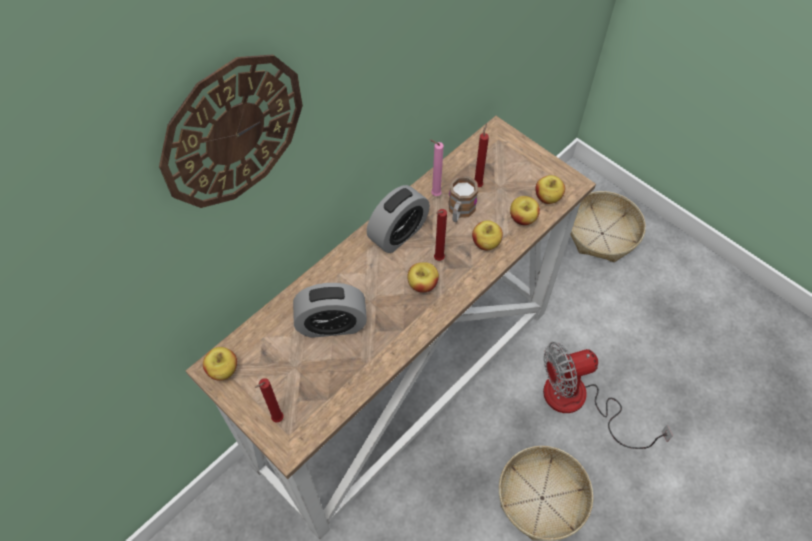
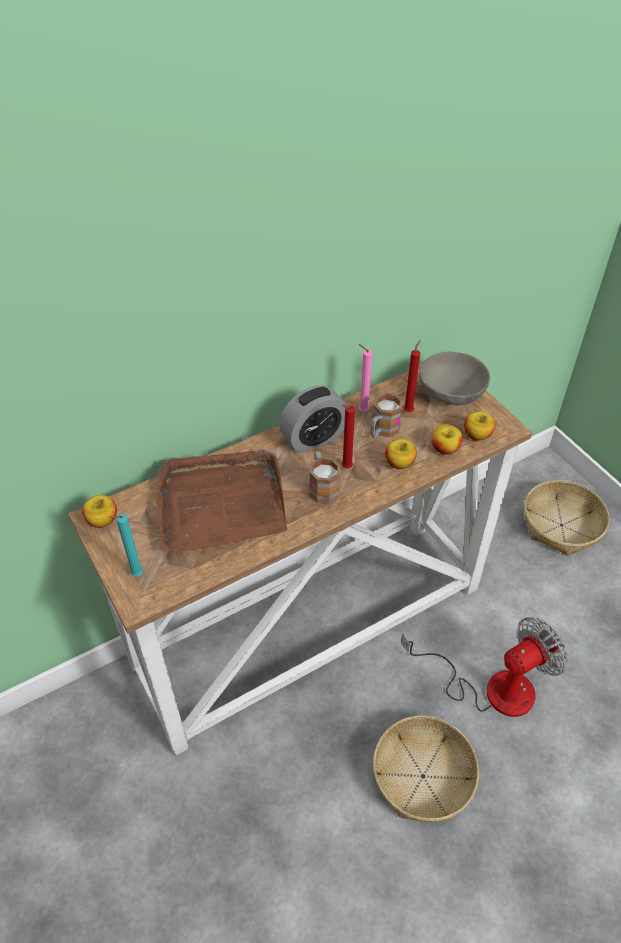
camera: 15 degrees right, 10 degrees down
wall clock [159,54,303,208] -> none
red candle [255,378,283,422] -> turquoise candle [110,514,143,577]
alarm clock [293,283,367,338] -> brown tray [156,450,287,552]
apple [407,262,439,293] -> mug [309,451,341,504]
fan [543,342,673,449] -> fan turned 150 degrees clockwise [401,617,567,717]
none -> grey bowl [419,352,490,405]

